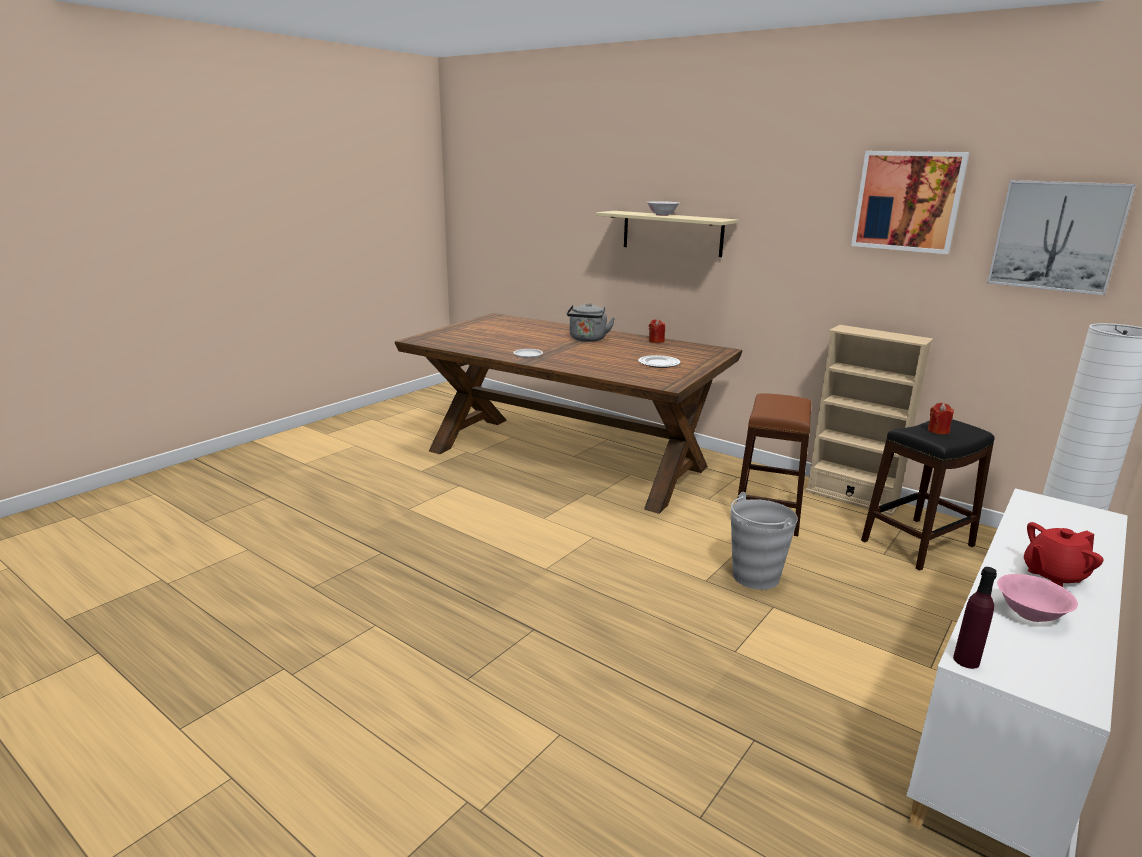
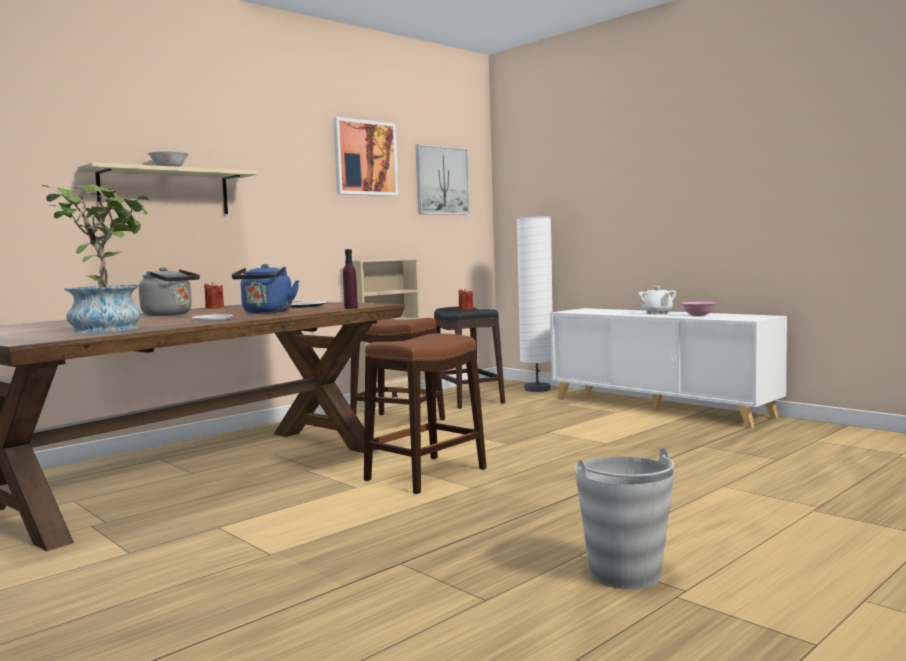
camera: 80 degrees left, 15 degrees down
grey bucket [731,492,798,590] -> grey bucket moved to [575,448,674,589]
purple bottle [953,567,997,669] -> purple bottle moved to [343,249,358,309]
red teapot [1024,522,1103,587] -> white teapot [638,286,676,315]
none -> potted plant [41,185,149,333]
none -> blue kettle [232,264,299,313]
none -> brown stool [364,333,487,494]

